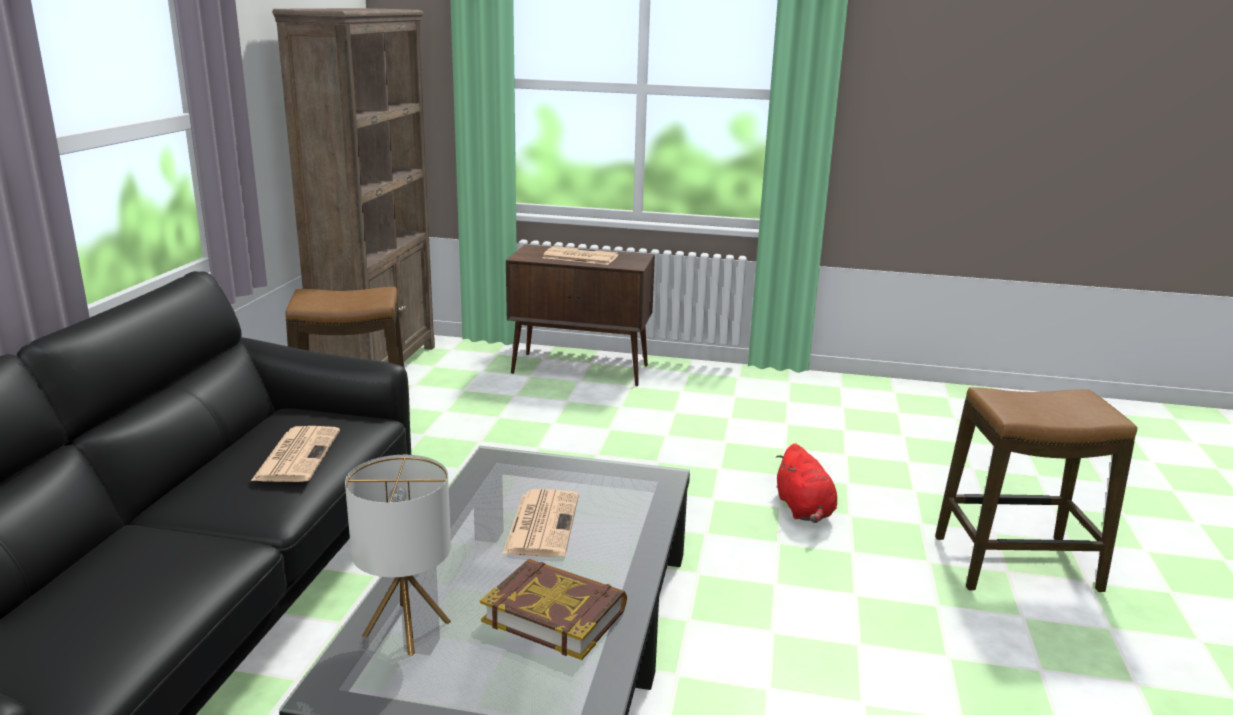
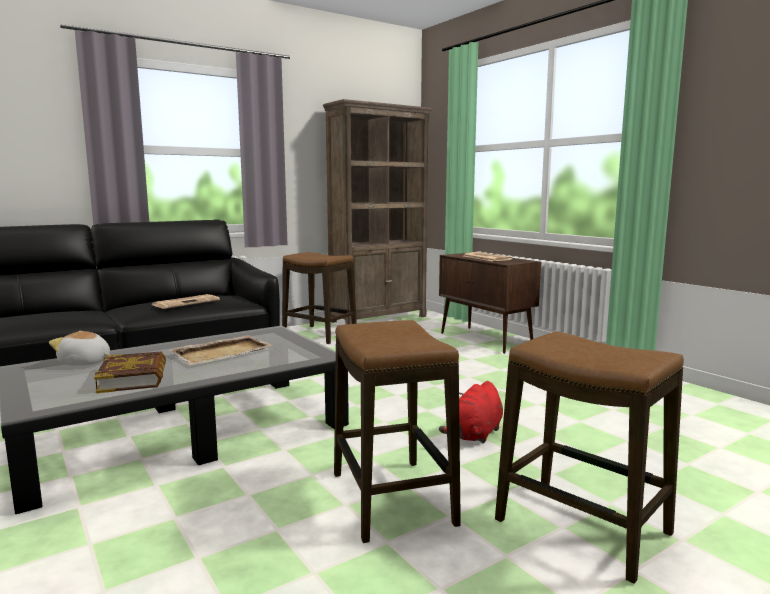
camera: 45 degrees right, 10 degrees down
table lamp [345,455,451,656] -> plush toy [49,331,110,366]
newspaper [503,489,579,557] -> beige tray [169,335,273,365]
none -> stool [334,320,461,543]

